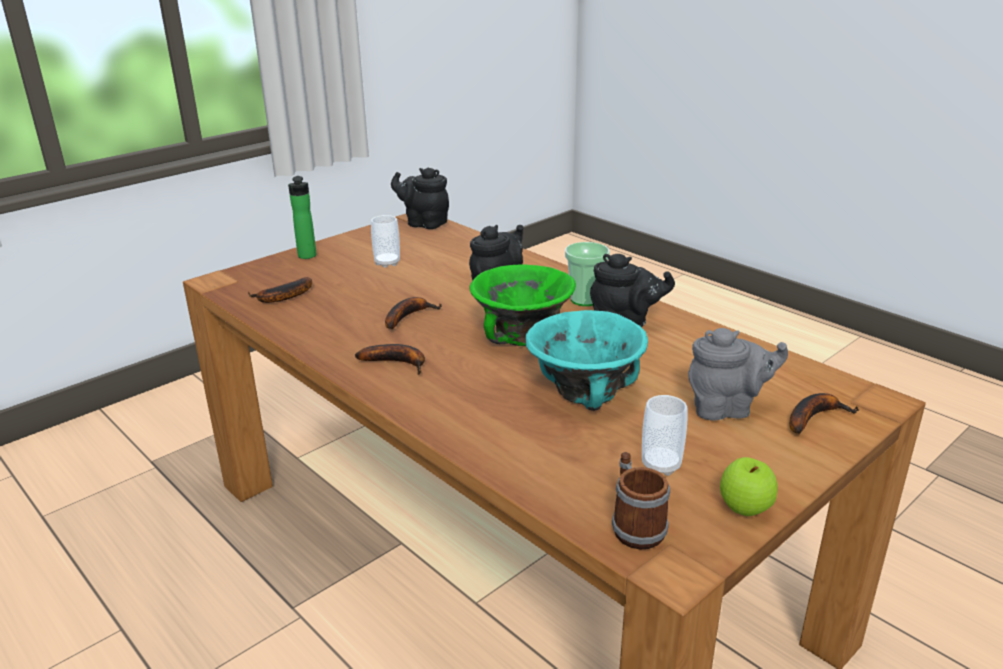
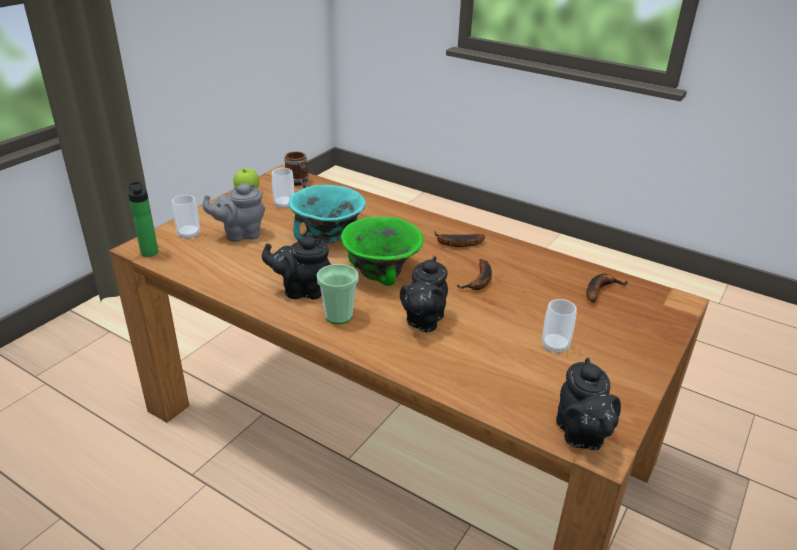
camera: 165 degrees right, 5 degrees up
bottle [288,176,317,259] -> bottle moved to [128,181,158,257]
black teapot [391,168,449,229] -> black teapot turned 75 degrees clockwise [556,358,621,450]
banana [789,393,859,434] -> cup [172,195,200,240]

